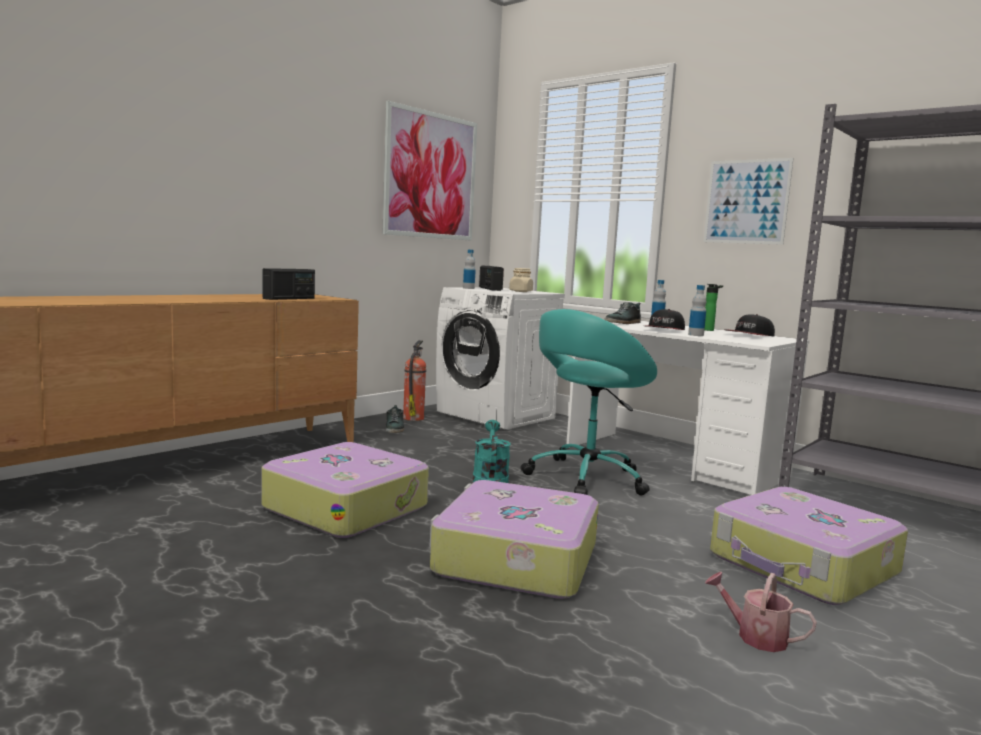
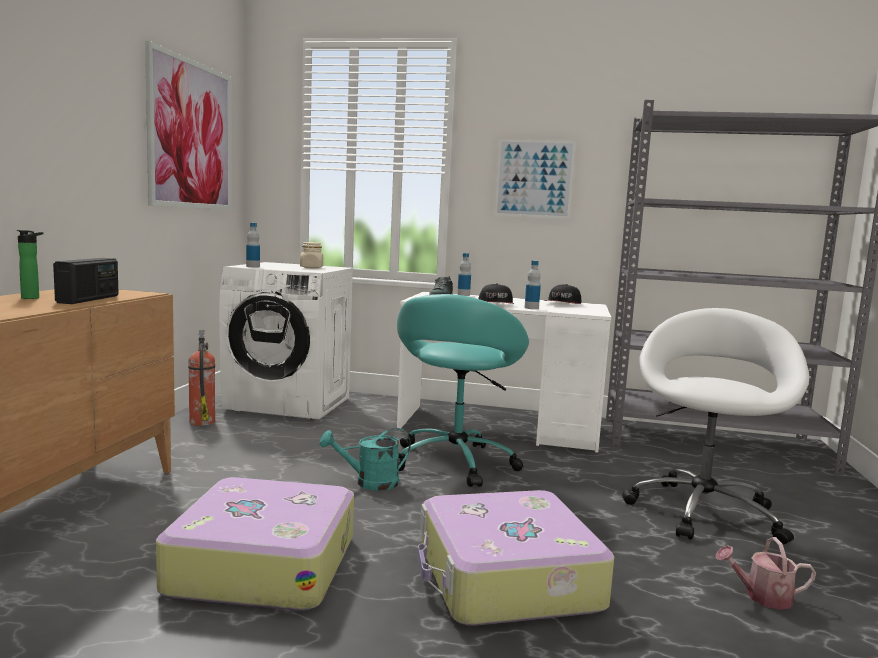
camera: 30 degrees left, 0 degrees up
shoe [386,405,404,433] -> none
turquoise watering can [473,420,511,483] -> turquoise watering can turned 75 degrees counterclockwise [320,428,411,491]
radio [479,266,504,291] -> none
bottle [704,284,723,331] -> bottle moved to [17,230,43,299]
suitcase [710,487,908,605] -> white office chair [622,308,809,544]

